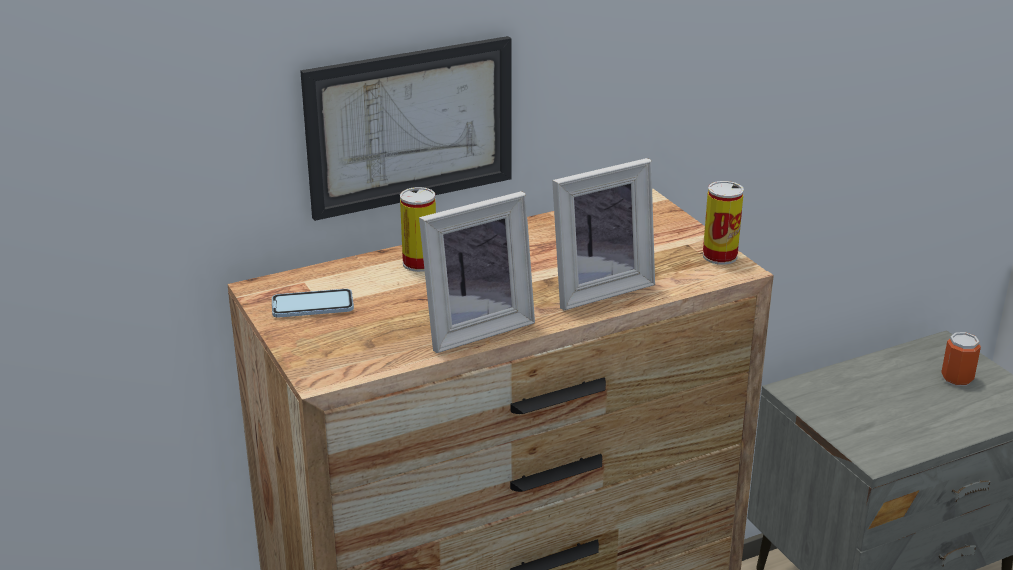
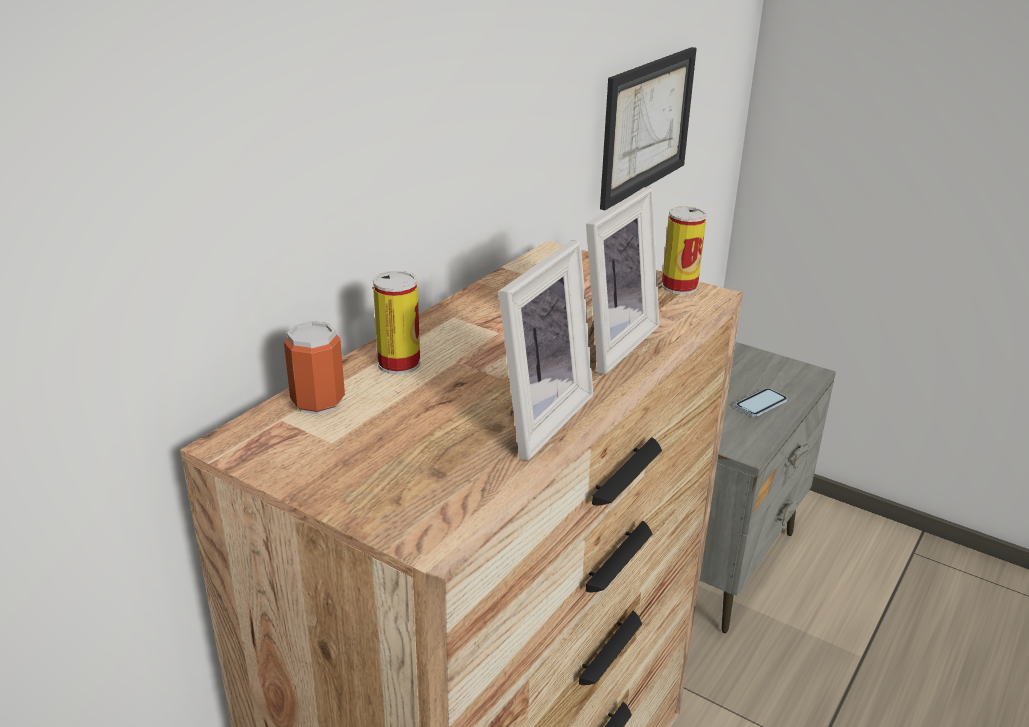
camera: 30 degrees left, 0 degrees up
phone [272,289,354,318] -> phone moved to [735,388,787,417]
picture [300,36,512,221] -> picture moved to [600,47,697,210]
can [941,332,981,386] -> can moved to [284,321,345,414]

